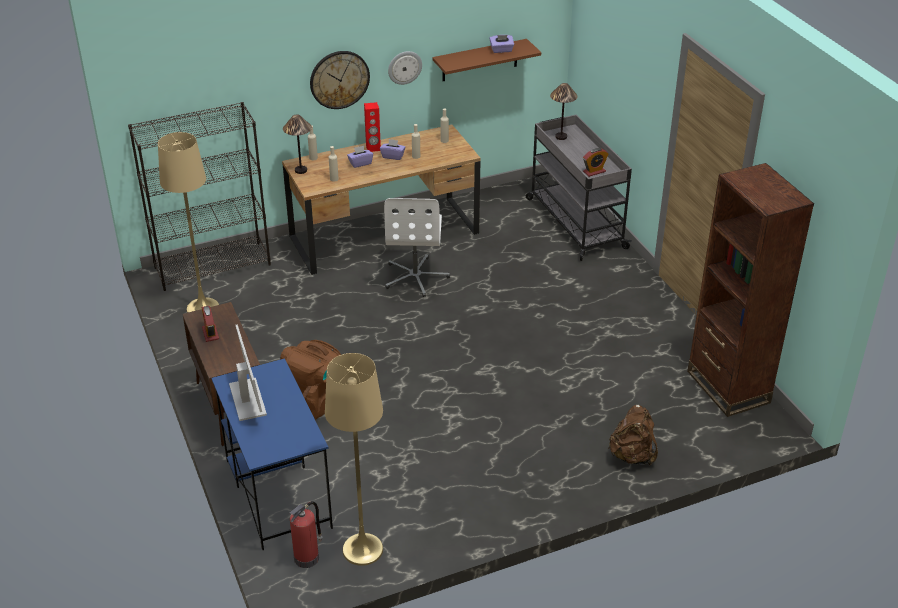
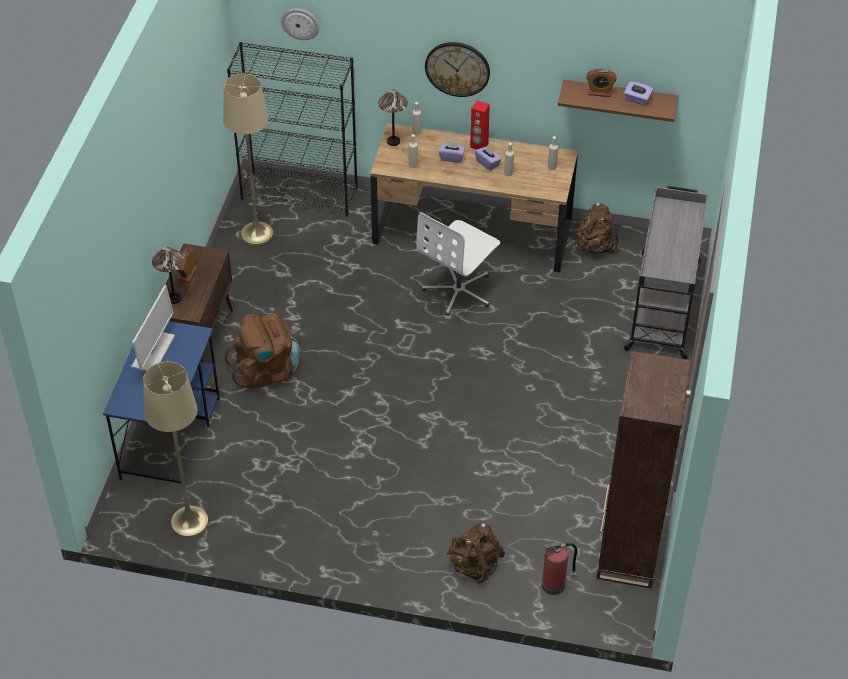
camera: 35 degrees right, 10 degrees up
fire extinguisher [289,501,323,568] -> fire extinguisher moved to [542,542,577,595]
wall clock [388,51,422,85] -> wall clock moved to [281,9,319,40]
table lamp [550,83,578,140] -> table lamp moved to [152,247,185,304]
alarm clock [583,148,609,177] -> alarm clock moved to [586,68,616,97]
none -> brown backpack [575,203,619,254]

